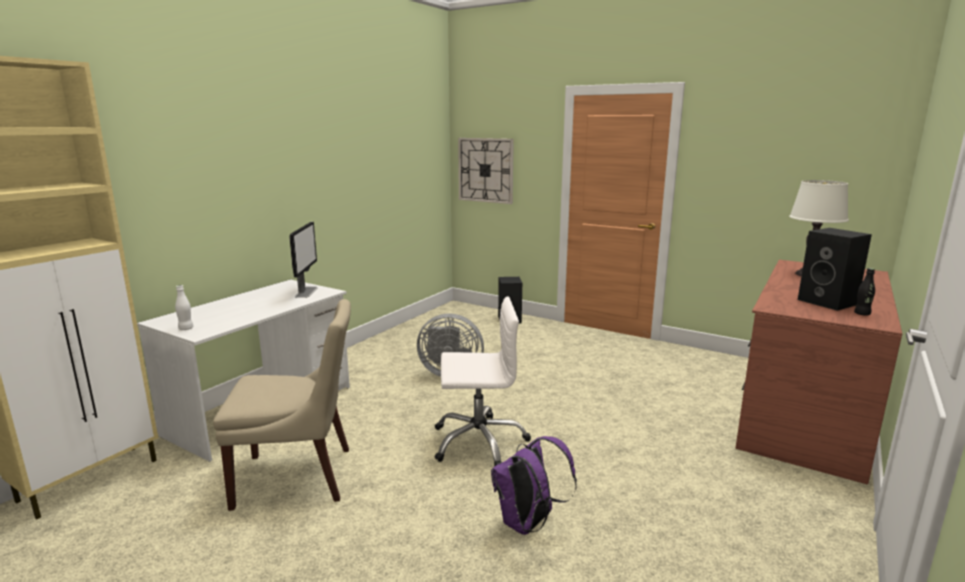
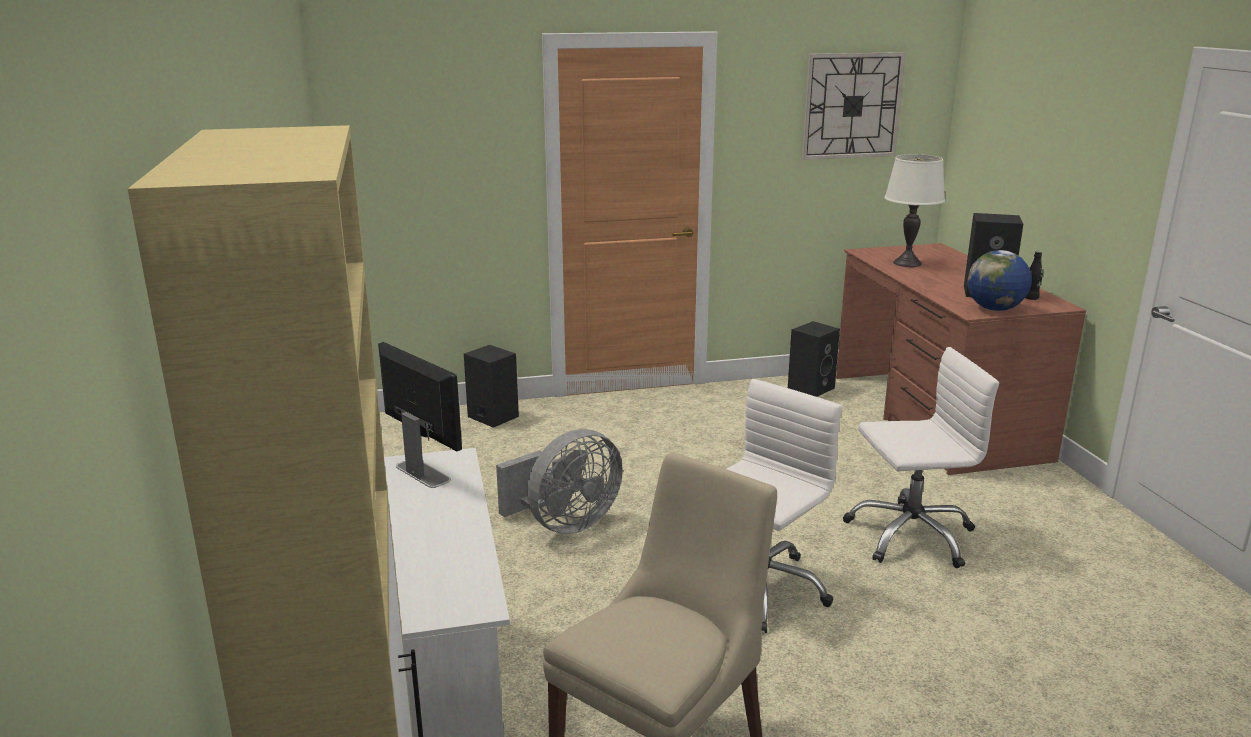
camera: 45 degrees left, 5 degrees up
white bottle [175,285,193,330] -> none
wall clock [458,138,514,204] -> wall clock moved to [802,52,906,160]
purple backpack [491,436,577,535] -> none
none -> black speaker [788,321,840,397]
none -> white office chair [843,347,999,568]
none -> globe [968,250,1032,311]

